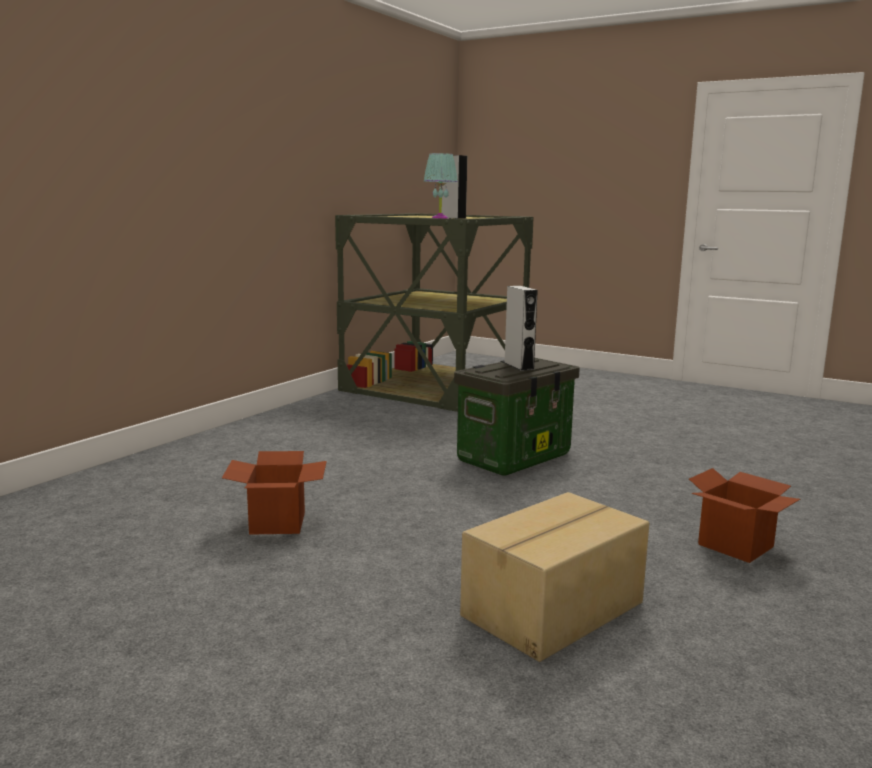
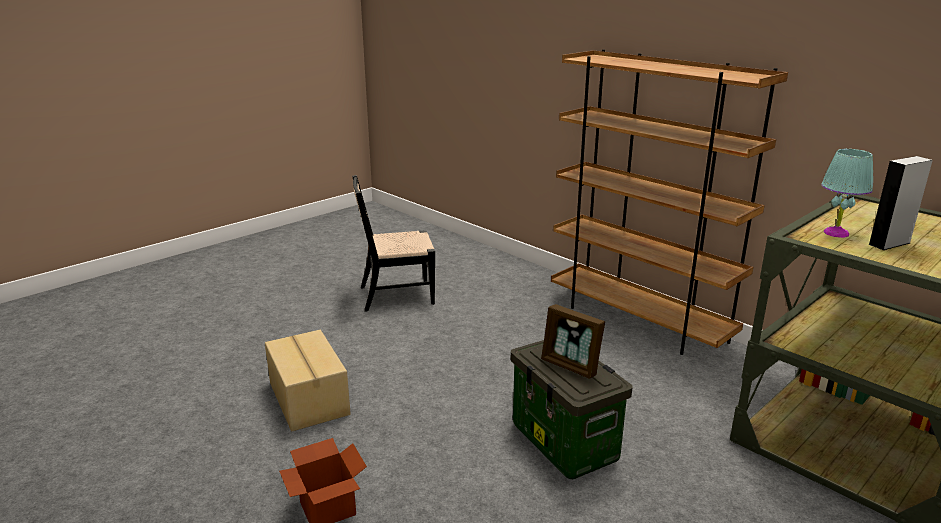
camera: 105 degrees right, 10 degrees up
cardboard box [222,451,327,535] -> none
grey speaker [505,286,538,371] -> picture frame [541,304,605,379]
none -> chair [352,175,435,312]
none -> brown bookcase [551,49,788,355]

